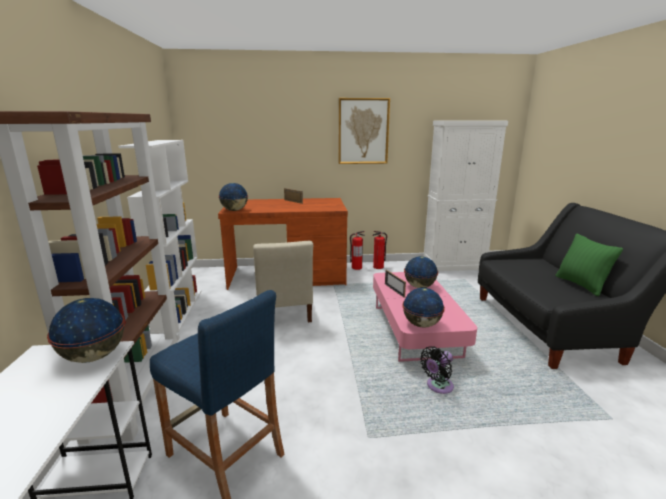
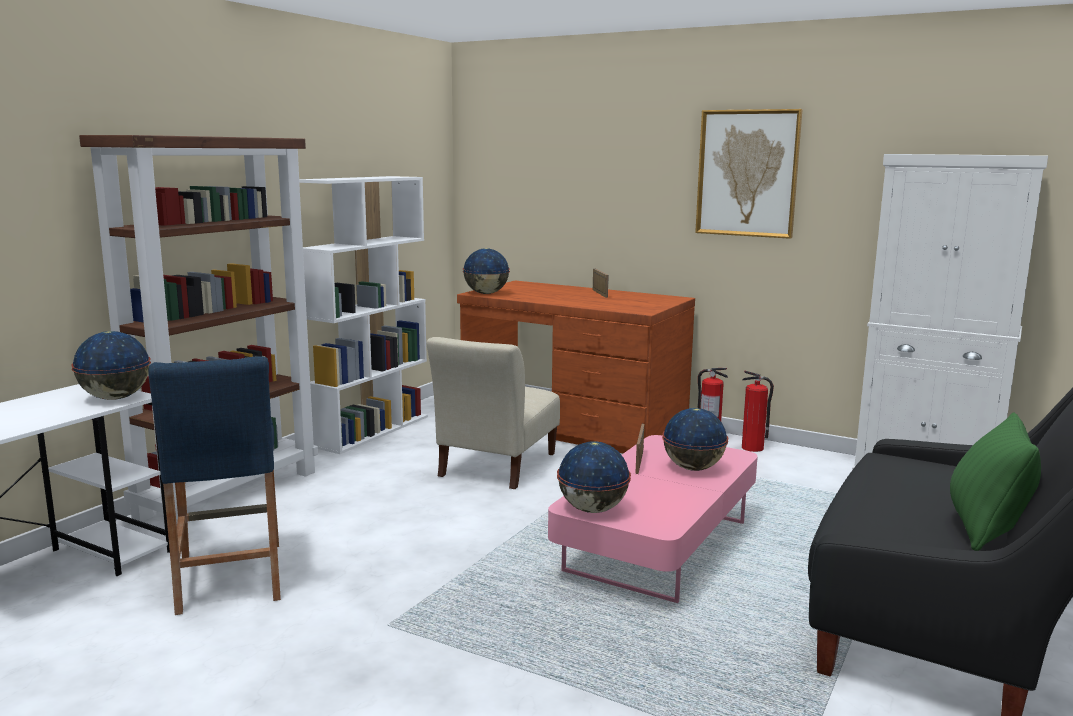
camera: 35 degrees right, 5 degrees down
black fan [420,346,454,394] -> none

